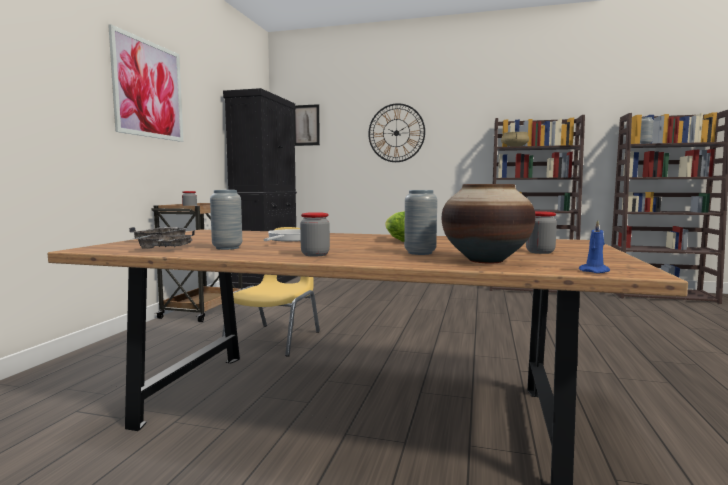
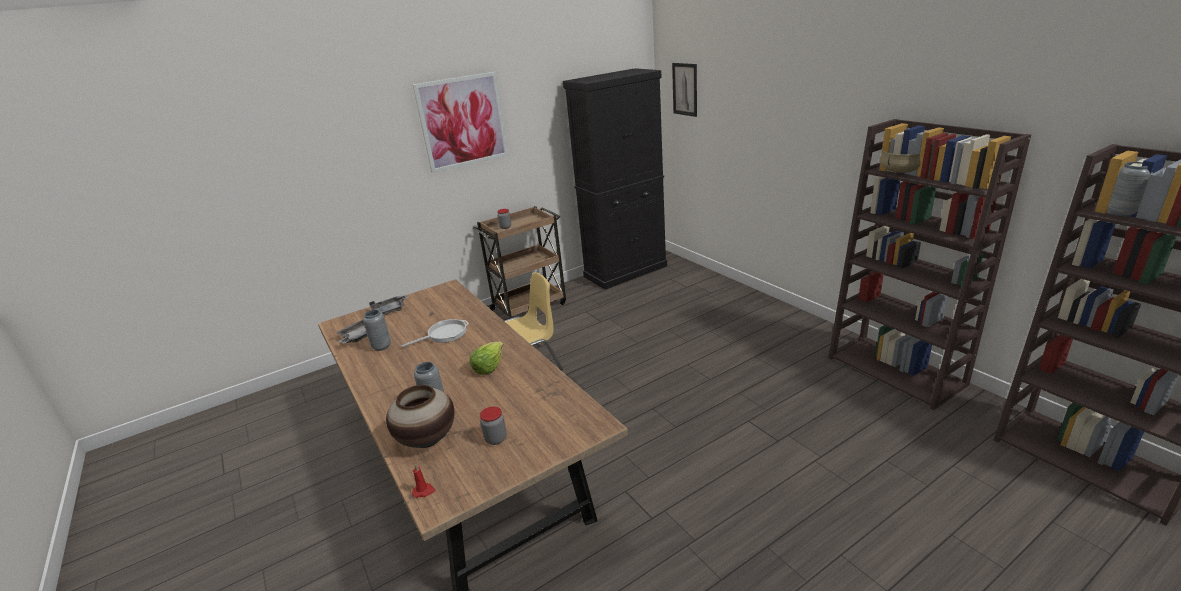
camera: 45 degrees right, 20 degrees up
jar [300,212,330,257] -> none
wall clock [368,103,425,162] -> none
blue candle [579,220,610,273] -> red candle [412,464,435,498]

